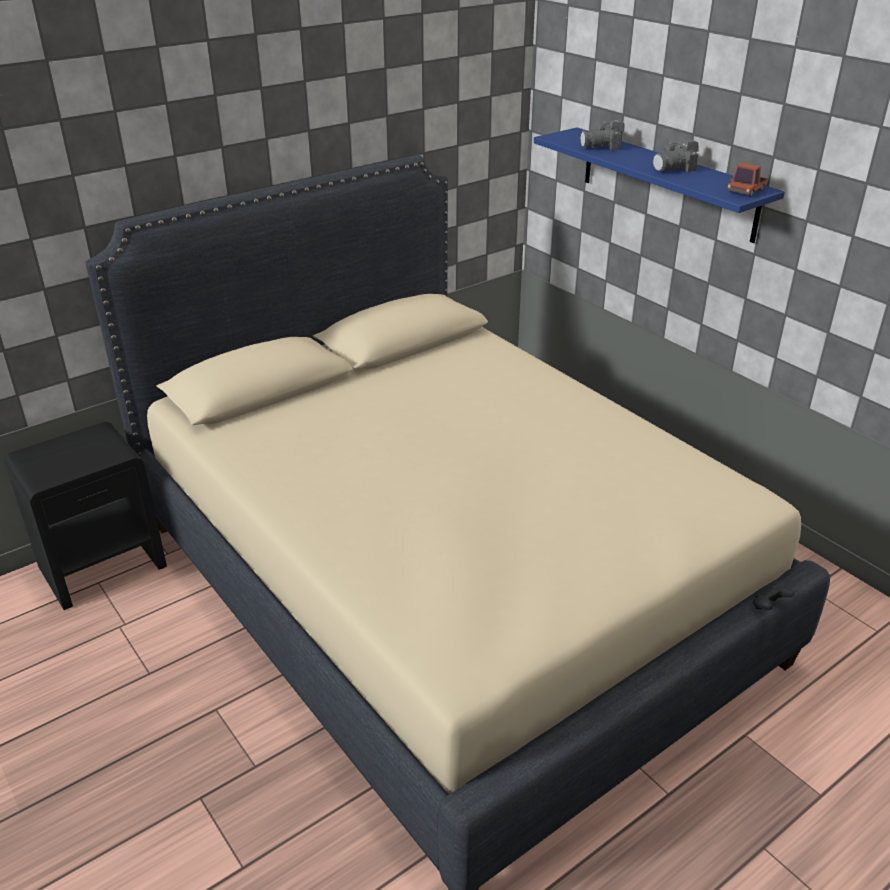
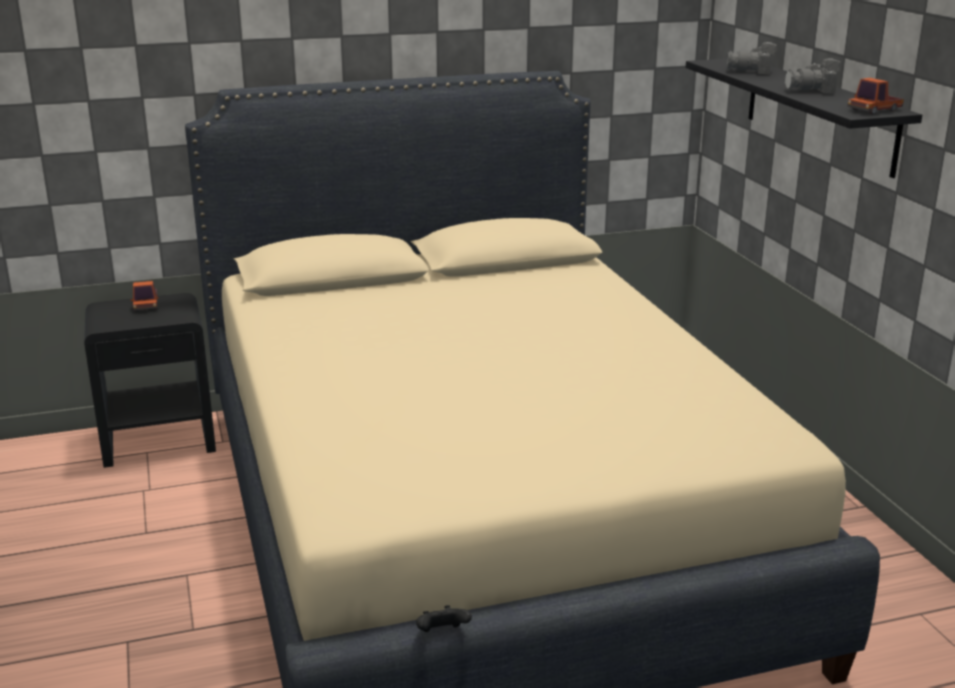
camera: 20 degrees right, 10 degrees down
blue shelf [534,127,785,243] -> black shelf [686,59,922,178]
black game controller [753,587,795,610] -> black game controller moved to [416,605,472,632]
none -> toy truck [130,281,159,311]

